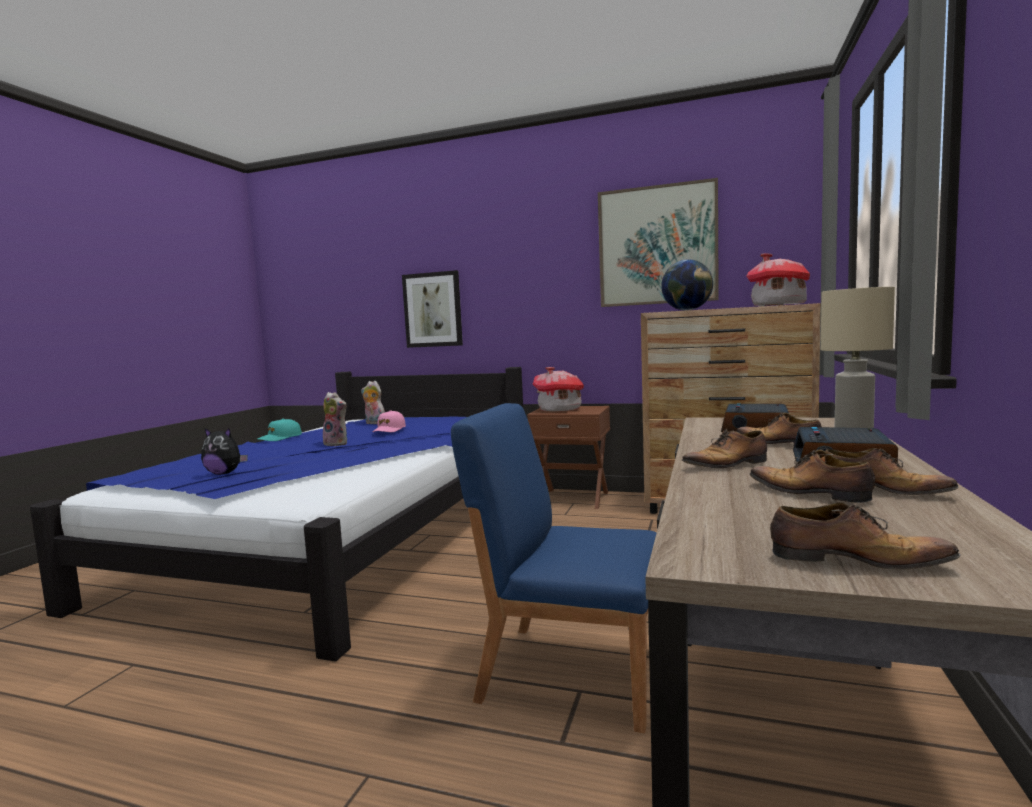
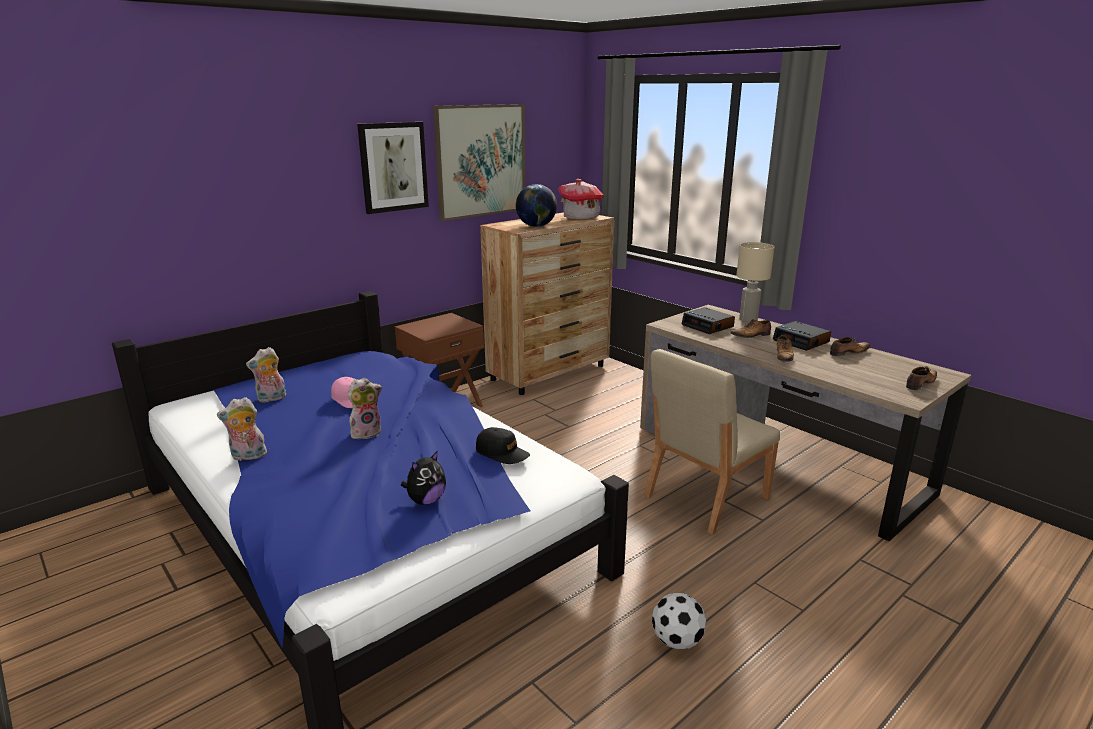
camera: 60 degrees left, 15 degrees up
turquoise cap [257,419,302,441] -> plush toy [217,397,269,461]
picture [402,270,463,348] -> picture moved to [357,122,429,214]
blue chair [451,403,657,733] -> beige chair [644,349,780,534]
toy house [533,367,584,411] -> none
shoe [750,450,875,503] -> none
none -> black cap [476,427,530,464]
none -> football [652,593,706,649]

